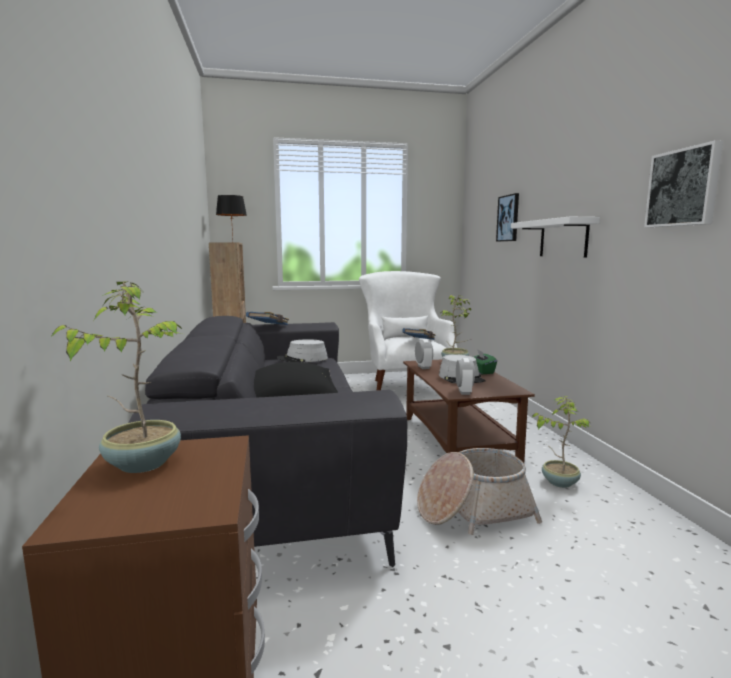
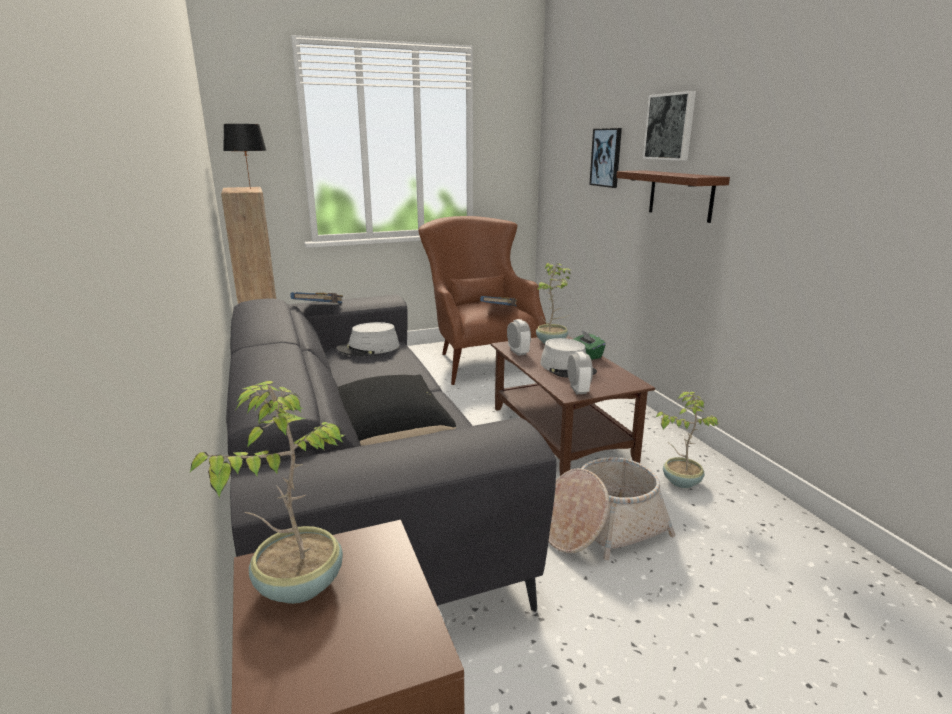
camera: 10 degrees left, 10 degrees up
white armchair [359,271,457,390] -> brown armchair [418,216,546,385]
white shelf [511,217,600,257] -> brown shelf [616,170,730,223]
picture [644,140,723,228] -> picture moved to [643,91,696,161]

